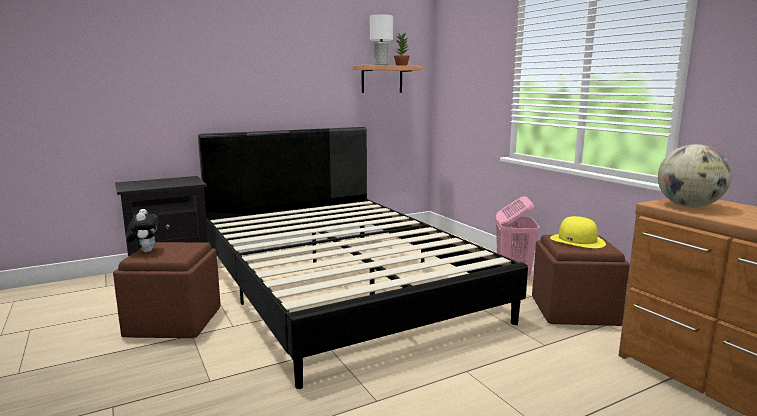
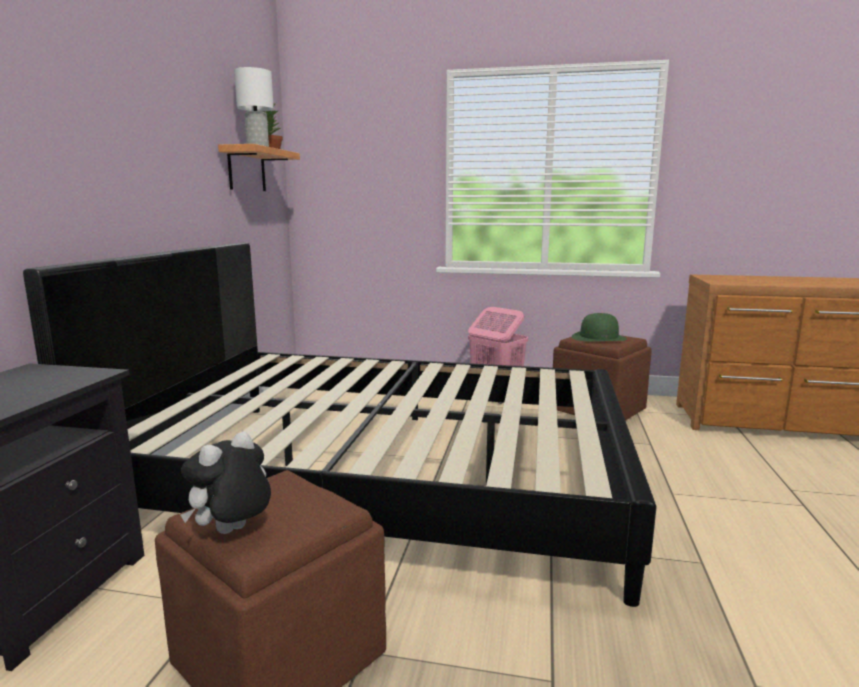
camera: 50 degrees left, 0 degrees up
plush toy [126,209,159,253] -> plush toy turned 75 degrees counterclockwise [181,431,271,534]
yellow hat [550,216,606,248] -> green hat [572,313,627,341]
globe [658,144,732,207] -> none

